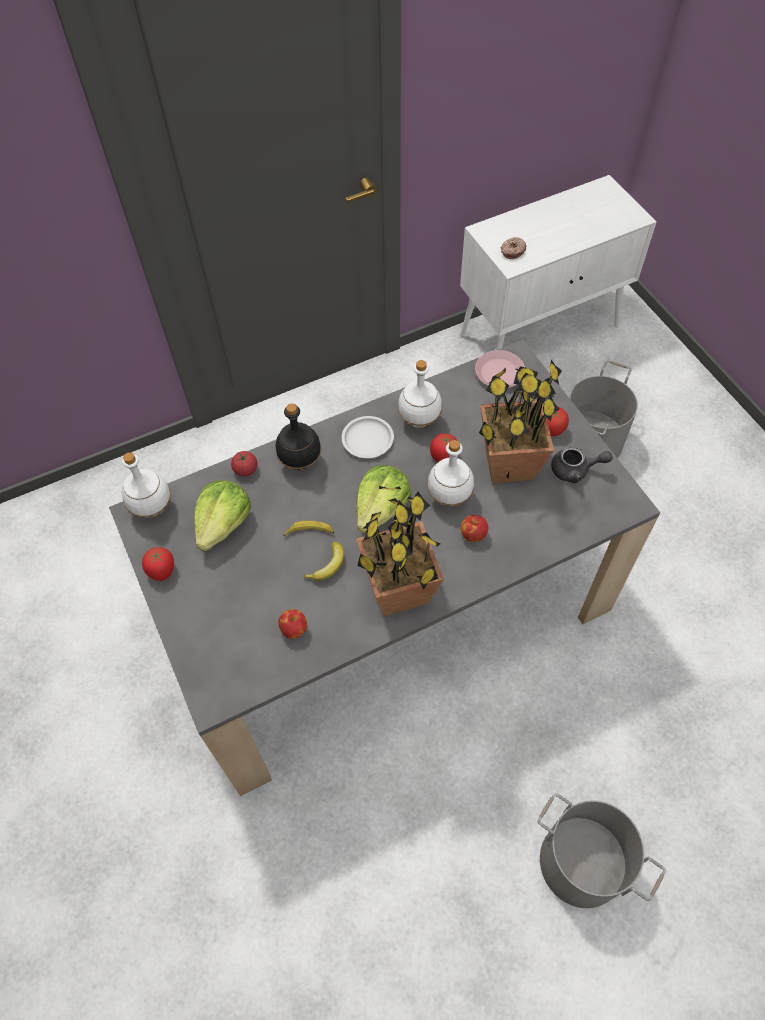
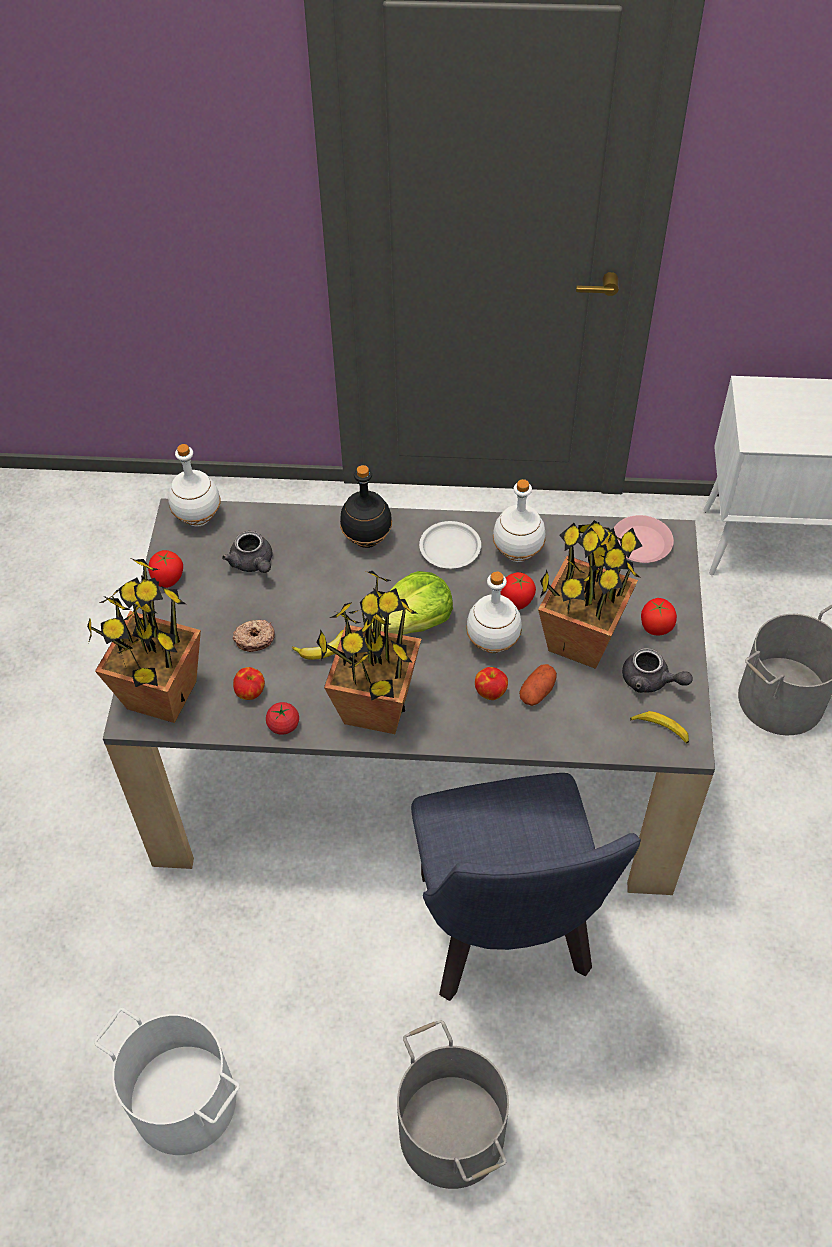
camera: 30 degrees right, 5 degrees down
lettuce [195,480,251,551] -> grey teapot [222,531,272,573]
tomato [231,451,257,476] -> tomato moved to [266,702,299,735]
banana [283,521,334,536] -> banana moved to [630,711,689,744]
donut [501,237,526,259] -> donut moved to [233,620,275,652]
none -> potted plant [87,558,201,723]
none -> white bucket [94,1008,240,1155]
none -> blue chair [411,773,641,1001]
none -> potato [519,664,557,706]

